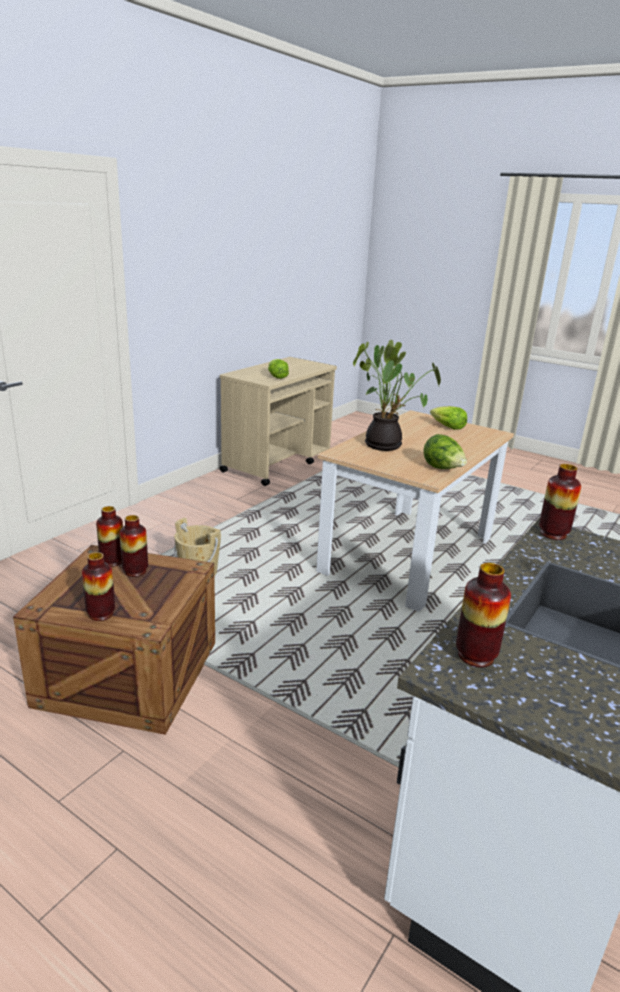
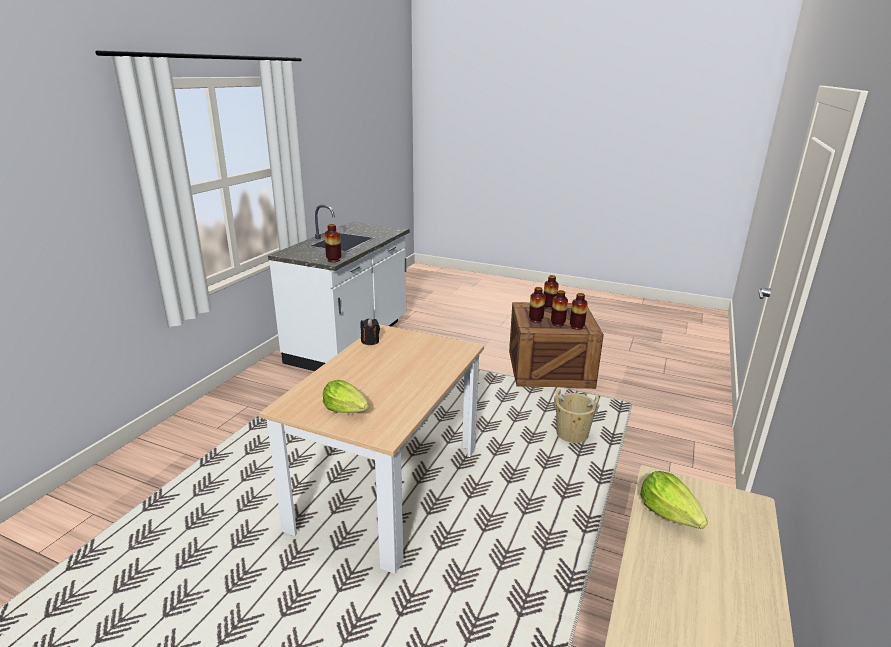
camera: 170 degrees right, 0 degrees up
potted plant [353,340,441,451] -> none
lettuce [423,434,467,469] -> black candle [360,318,380,345]
vase [456,563,511,667] -> vase moved to [529,287,545,323]

